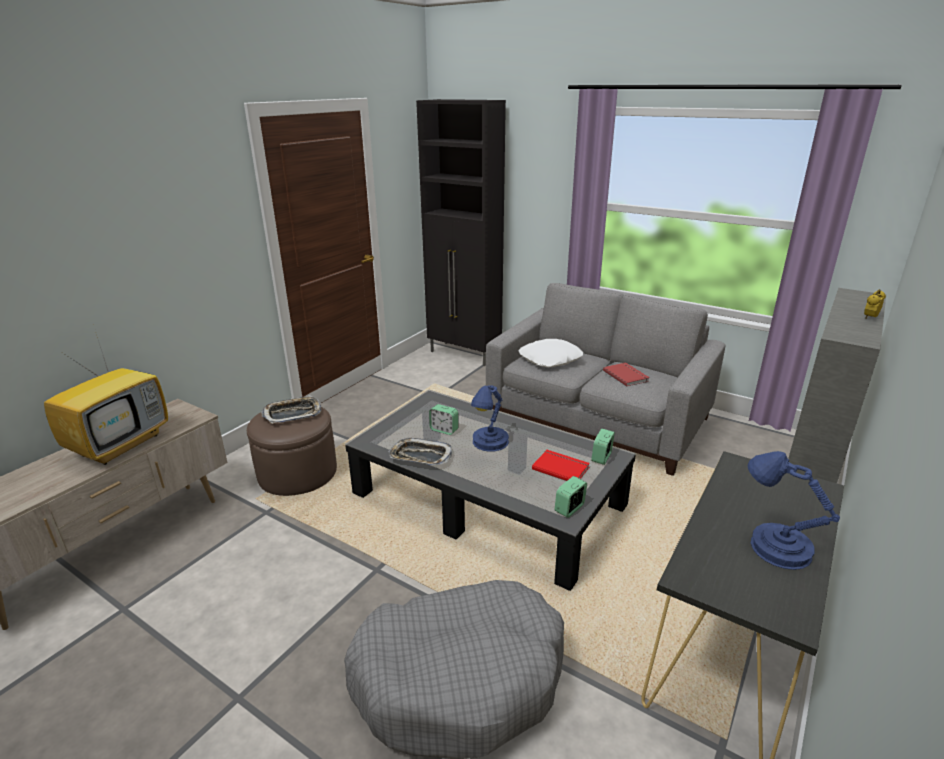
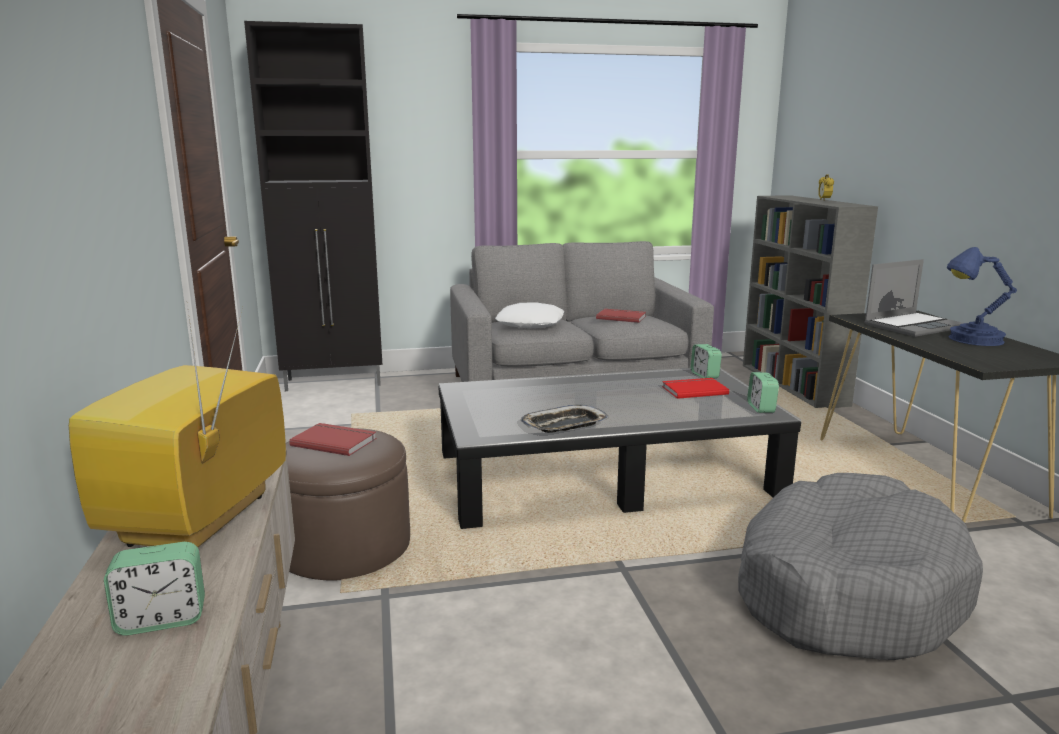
camera: 45 degrees left, 10 degrees down
television [44,337,168,465] -> television turned 150 degrees counterclockwise [69,305,286,547]
tray [261,395,321,424] -> red book [289,423,377,456]
alarm clock [429,404,458,435] -> alarm clock moved to [104,542,205,635]
blue table lamp [471,385,509,452] -> none
none -> laptop [864,259,963,337]

